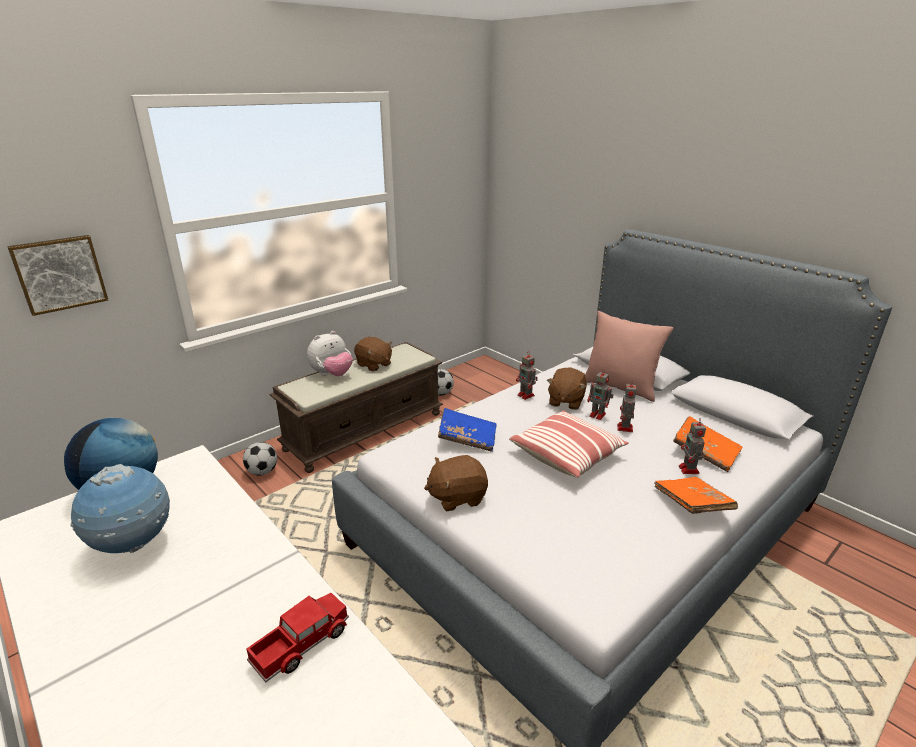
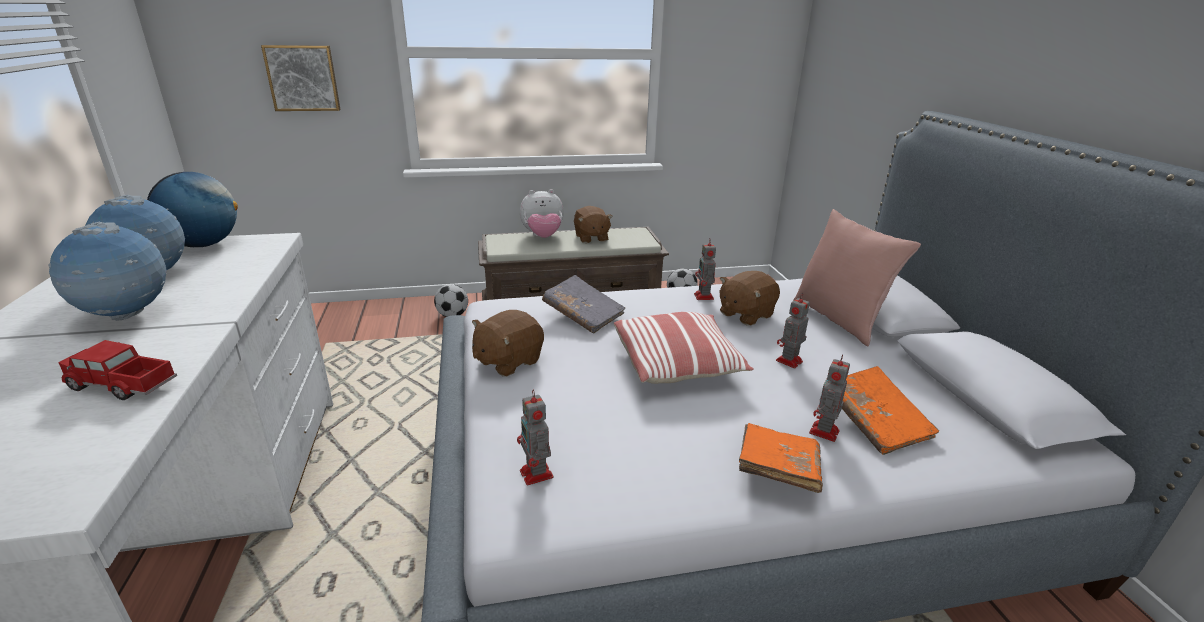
camera: 30 degrees right, 0 degrees up
toy truck [246,593,349,682] -> toy truck turned 150 degrees counterclockwise [58,340,177,400]
brown plush toy [424,455,488,511] -> brown plush toy turned 60 degrees counterclockwise [472,310,544,377]
blue book [438,408,497,452] -> grey book [542,275,625,334]
toy robot [587,369,614,420] -> toy robot moved to [517,390,553,485]
none -> globe [48,222,166,321]

